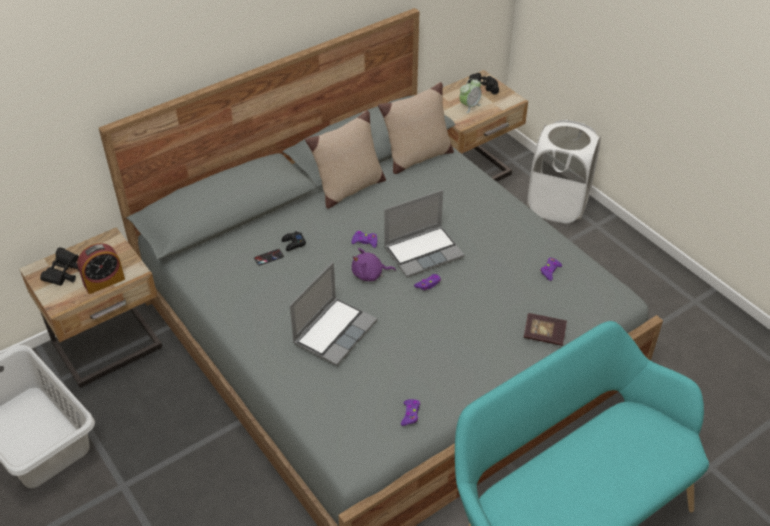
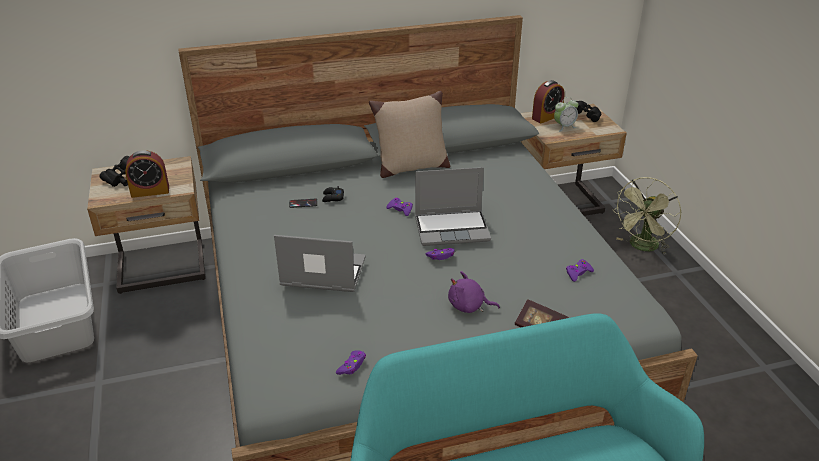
camera: 20 degrees right, 10 degrees down
laptop [290,262,377,366] -> laptop turned 135 degrees counterclockwise [274,235,366,292]
purple plush toy [352,248,396,281] -> purple plush toy moved to [448,271,500,313]
beige pillow [378,82,454,174] -> none
white laundry basket [527,120,601,223] -> green fan [613,177,682,254]
none -> alarm clock [532,80,565,123]

